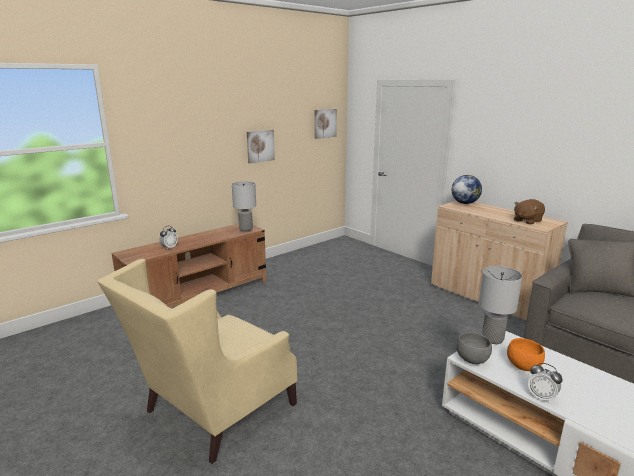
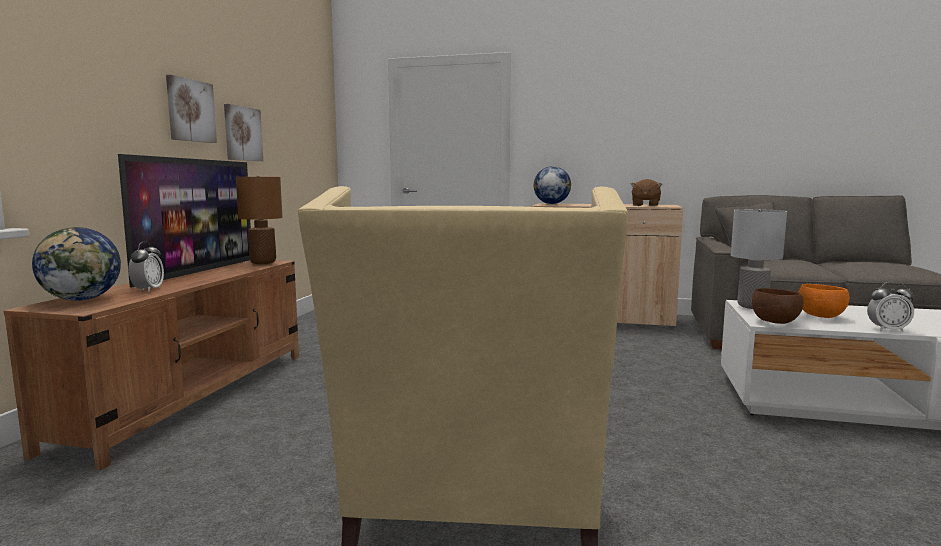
camera: 35 degrees left, 10 degrees down
grey table lamp [232,181,256,231] -> brown table lamp [236,176,283,264]
picture [315,109,337,139] -> picture moved to [166,75,217,143]
grey bowl [456,332,492,364] -> brown bowl [752,288,803,324]
none -> globe [32,227,121,301]
none -> television [118,154,251,287]

